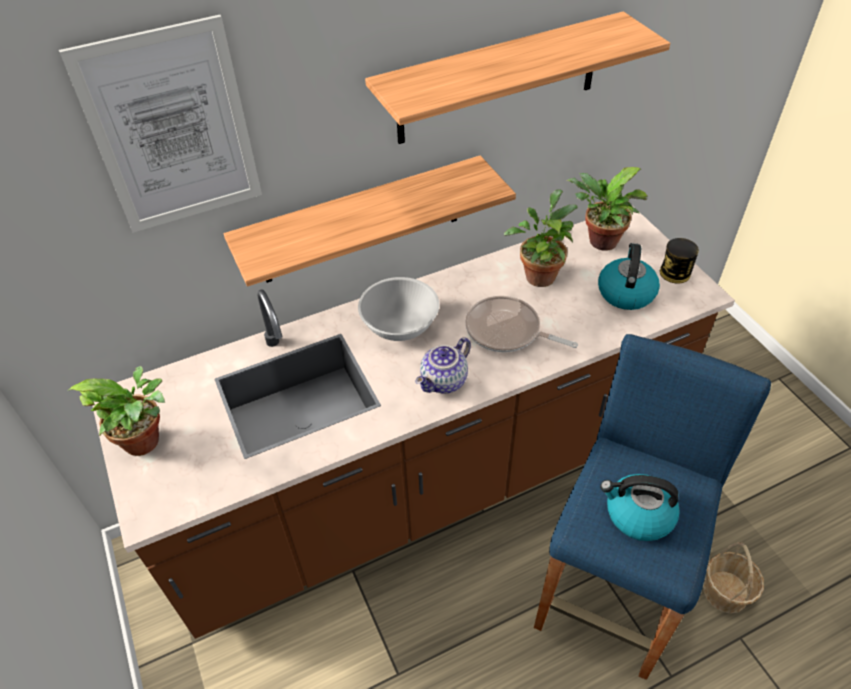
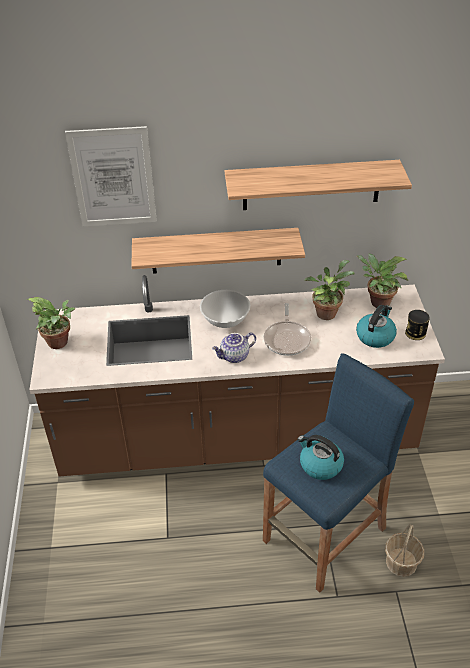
camera: 20 degrees right, 5 degrees down
frying pan [465,296,578,352] -> frying pan turned 135 degrees counterclockwise [264,303,311,356]

